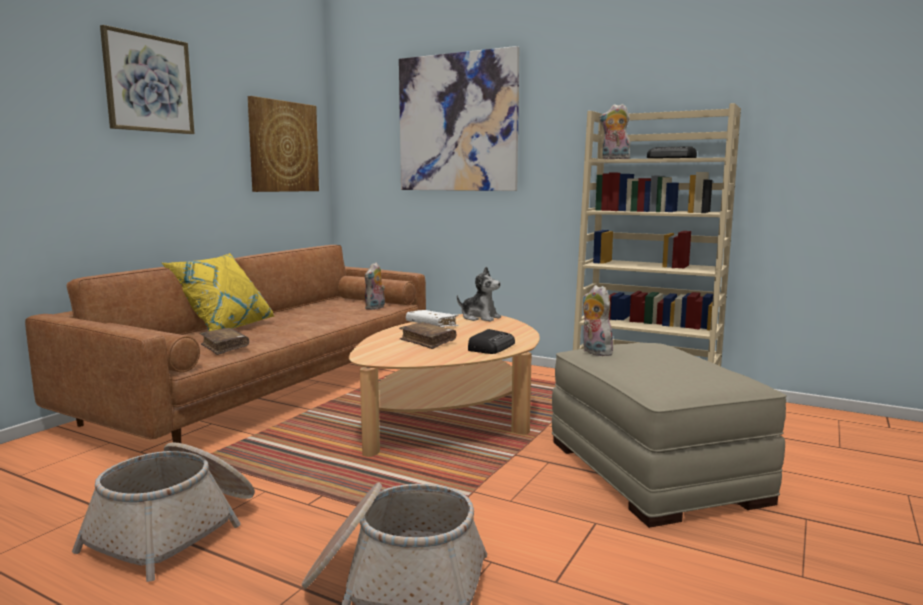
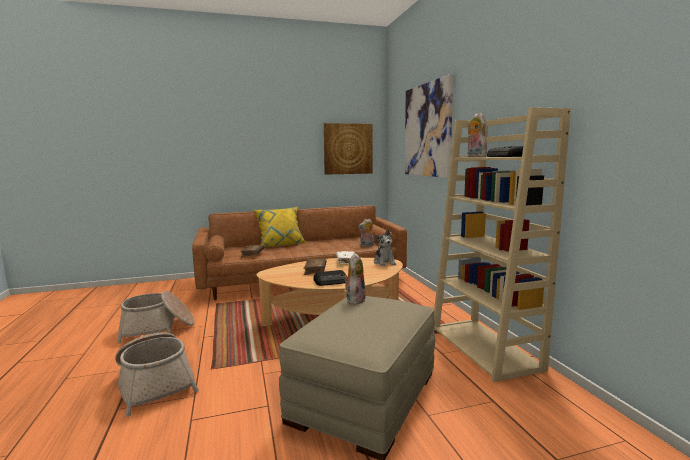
camera: 45 degrees right, 0 degrees up
picture [100,25,195,134] -> none

